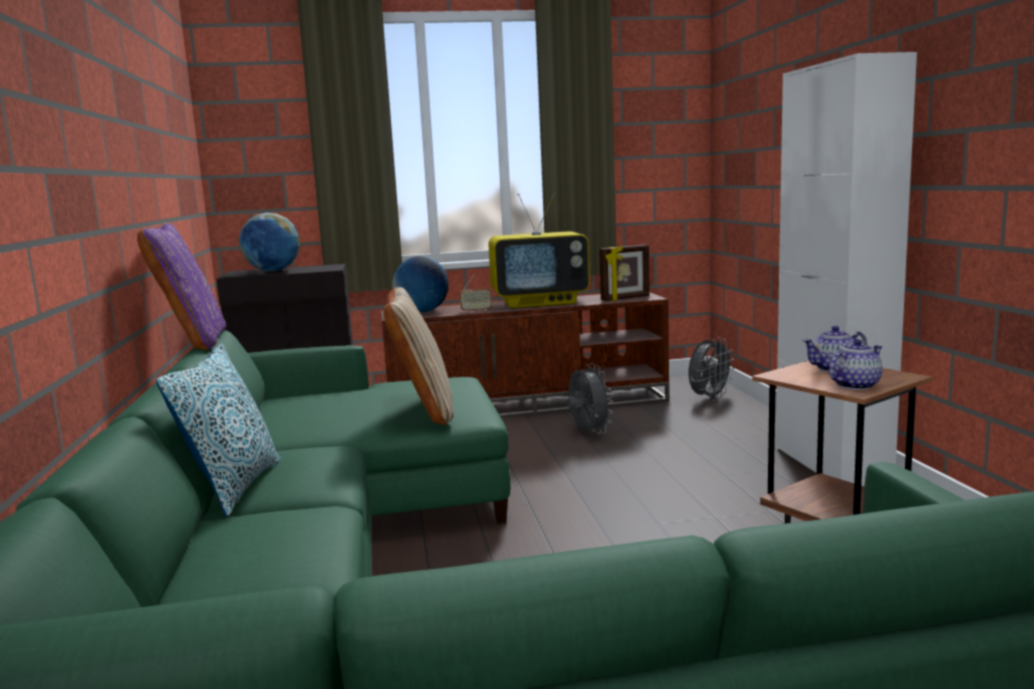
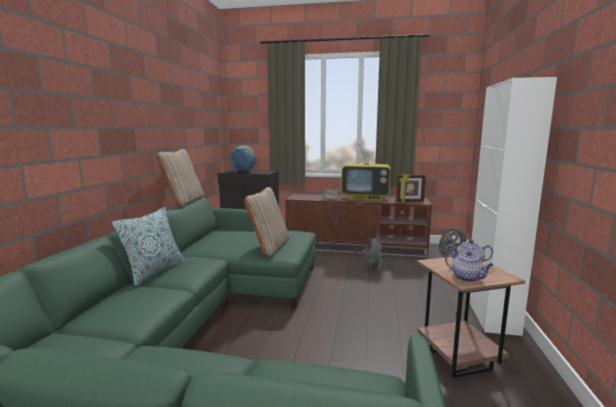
camera: 20 degrees right, 0 degrees up
purple pillow [137,223,226,350] -> beige pillow [157,149,204,207]
globe [392,256,448,312] -> none
teapot [829,339,883,390] -> teapot turned 60 degrees clockwise [445,251,494,282]

